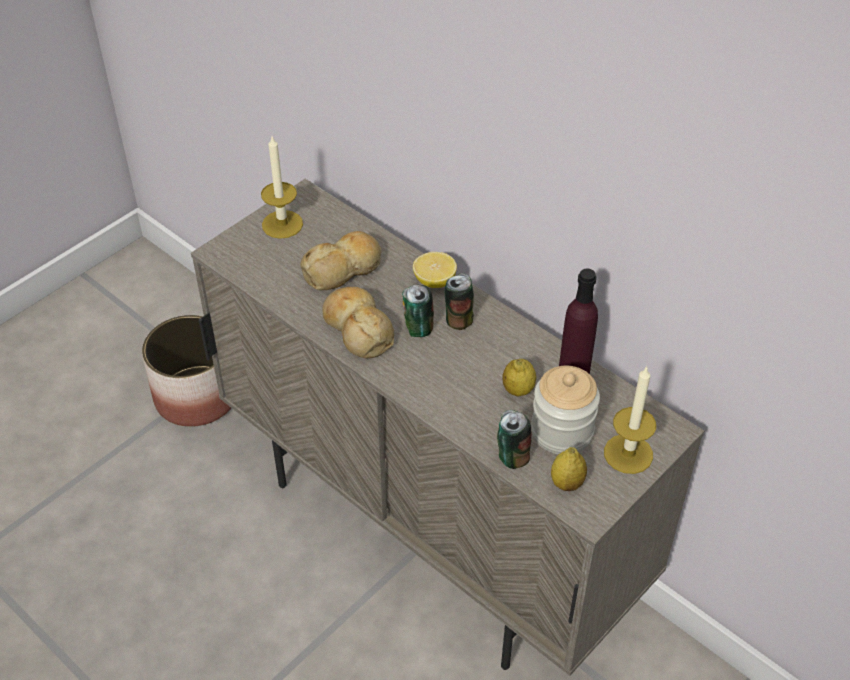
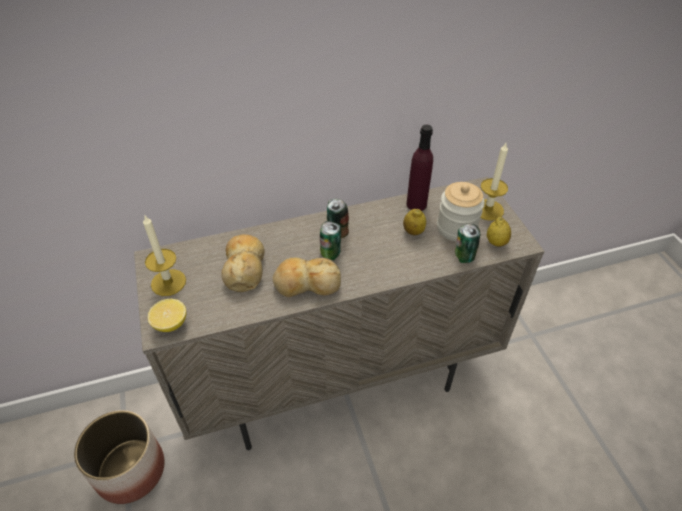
camera: 60 degrees left, 0 degrees up
lemon [413,252,457,288] -> lemon moved to [148,299,186,332]

